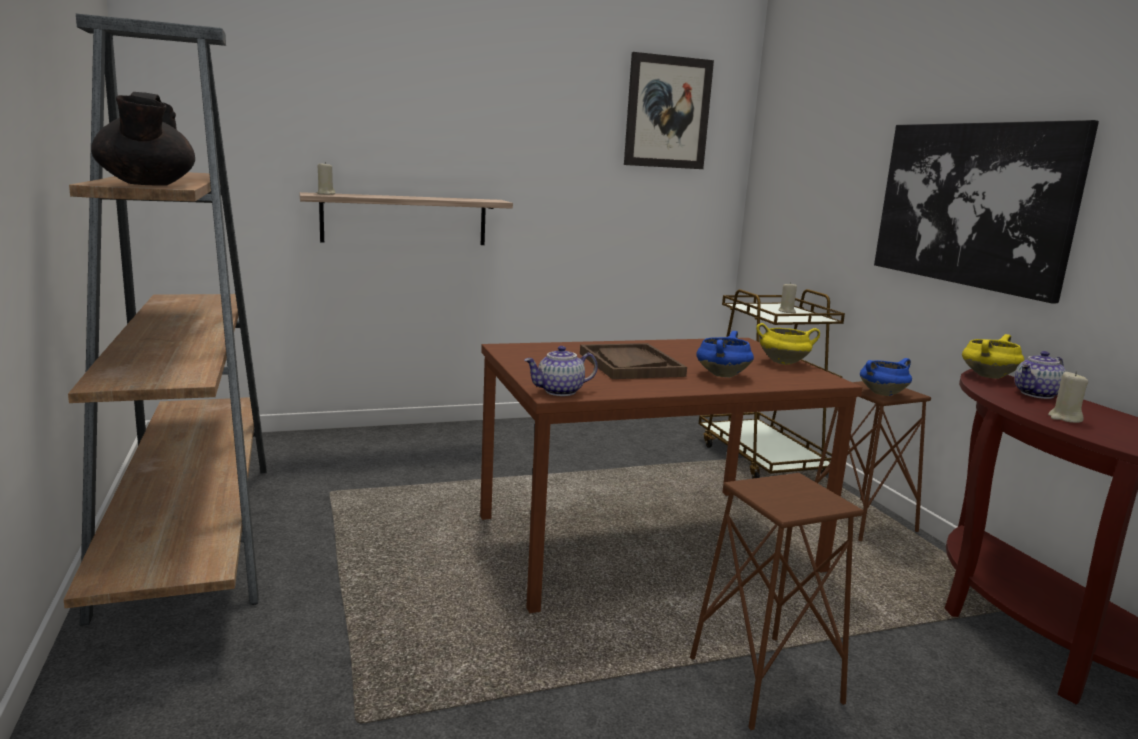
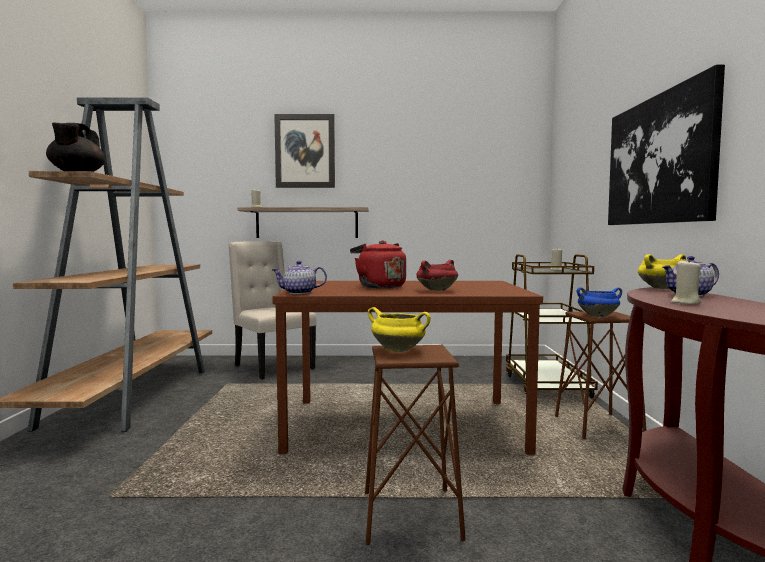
camera: 20 degrees right, 10 degrees down
brown tray [580,343,687,379] -> red kettle [350,240,406,288]
picture [624,52,714,169] -> picture moved to [274,114,335,188]
blue cooking pot [696,331,754,377] -> red cooking pot [416,260,458,291]
yellow cooking pot [756,323,820,365] -> yellow cooking pot moved to [368,307,431,352]
none -> beige chair [228,241,317,380]

